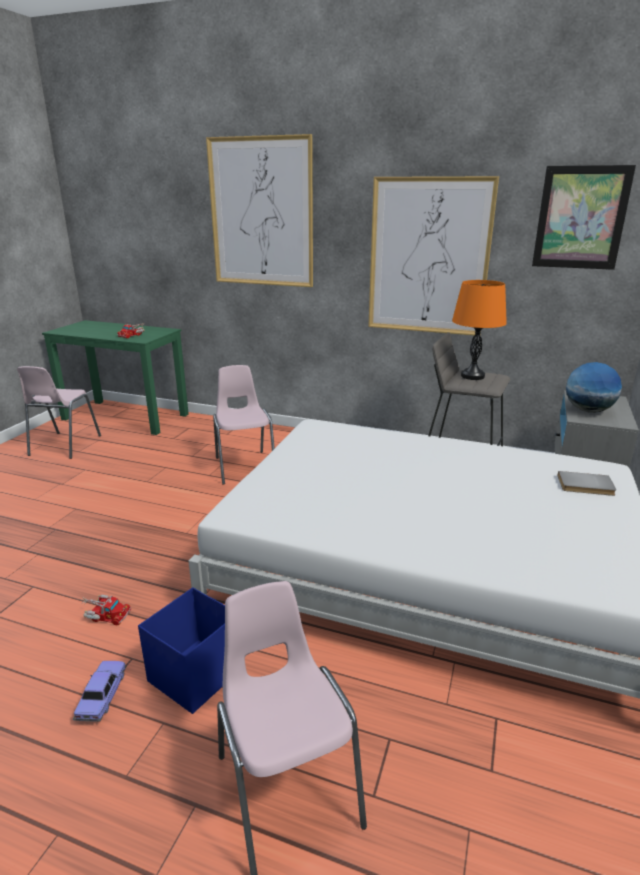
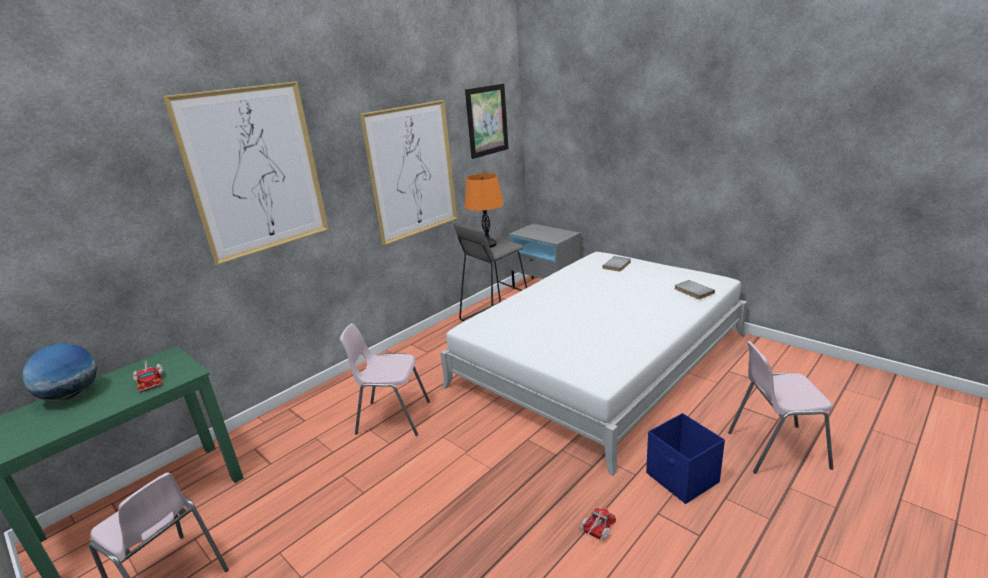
camera: 65 degrees left, 0 degrees up
toy car [73,661,127,722] -> none
globe [566,362,622,413] -> globe moved to [23,344,97,402]
none -> grey book [674,280,715,299]

